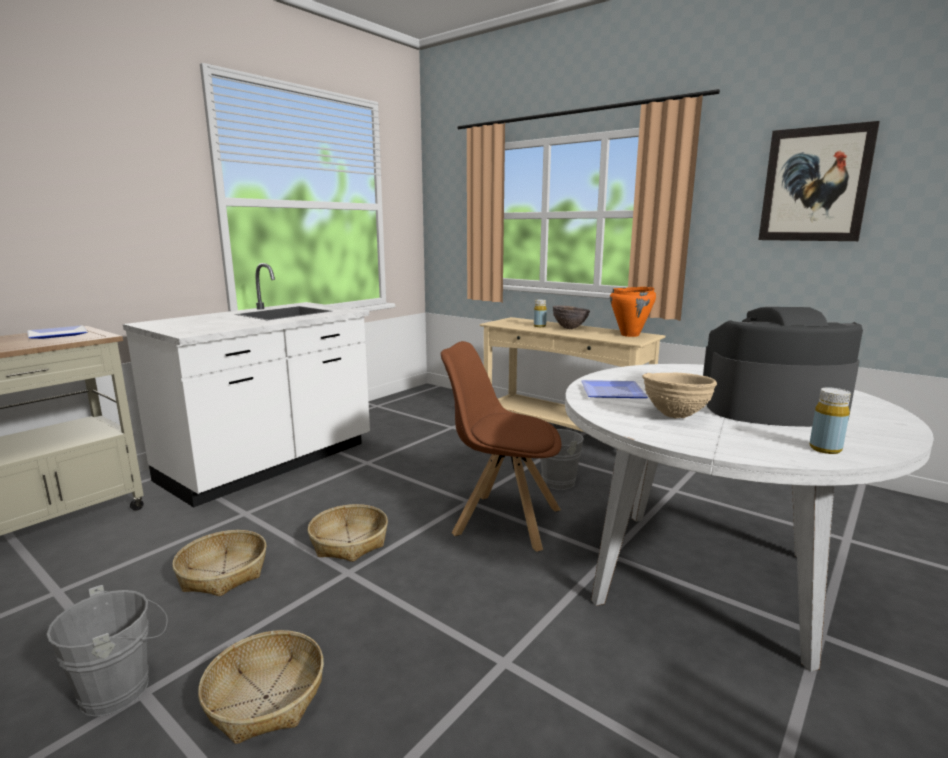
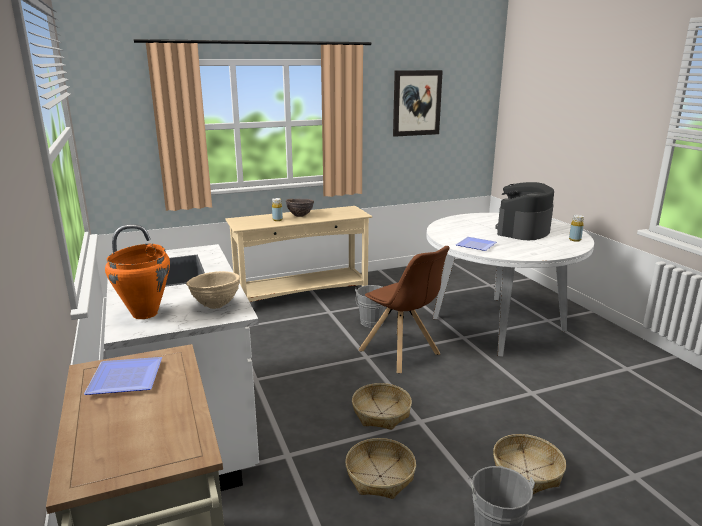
camera: 60 degrees left, 5 degrees up
brown chair [441,341,561,552] -> brown chair turned 90 degrees counterclockwise [359,246,449,374]
orange cooking pot [610,287,656,337] -> orange cooking pot moved to [105,244,170,319]
beige bowl [642,372,717,418] -> beige bowl moved to [186,271,240,309]

